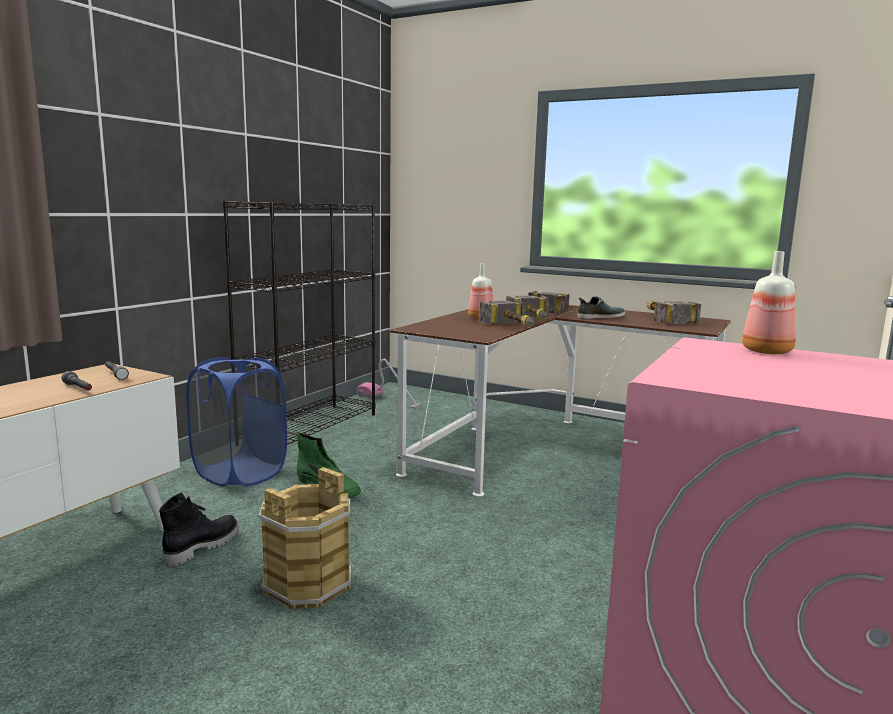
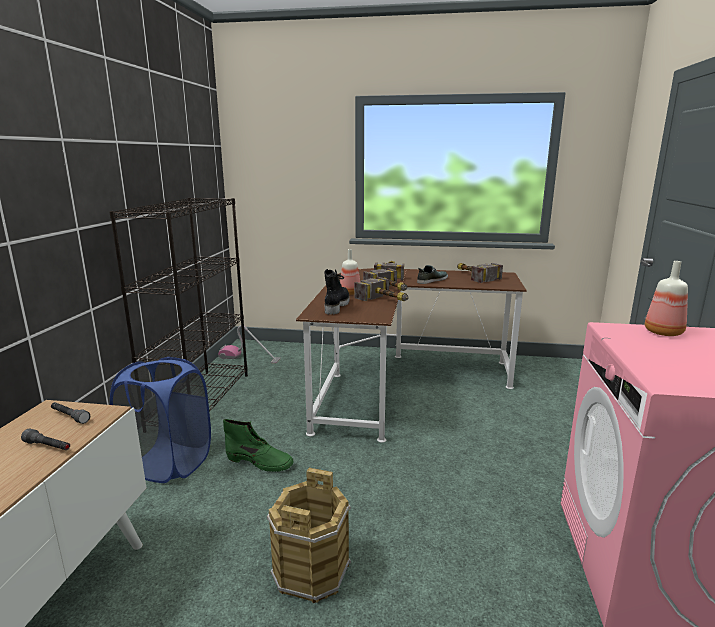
camera: 20 degrees left, 5 degrees up
black boot [159,492,239,567] -> black boot moved to [324,269,350,315]

